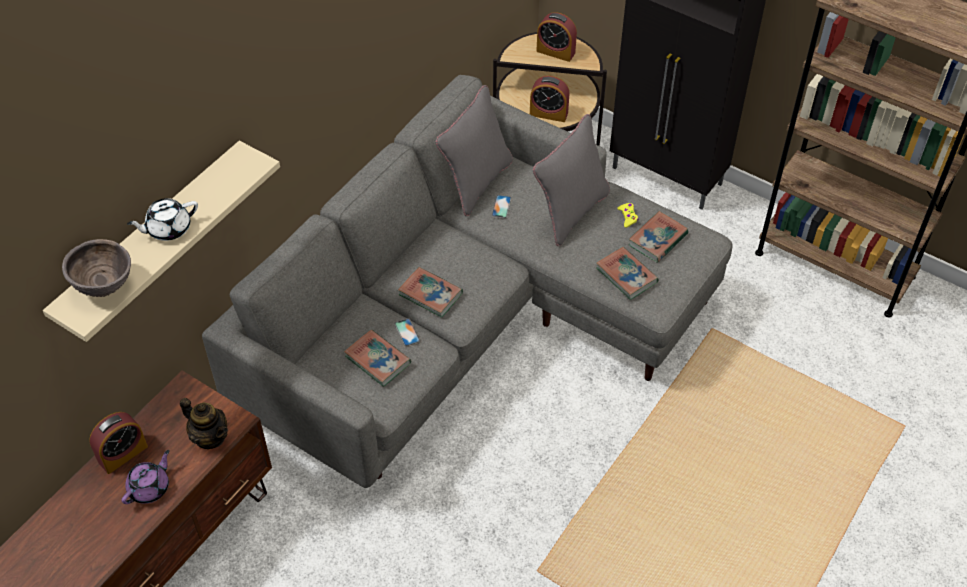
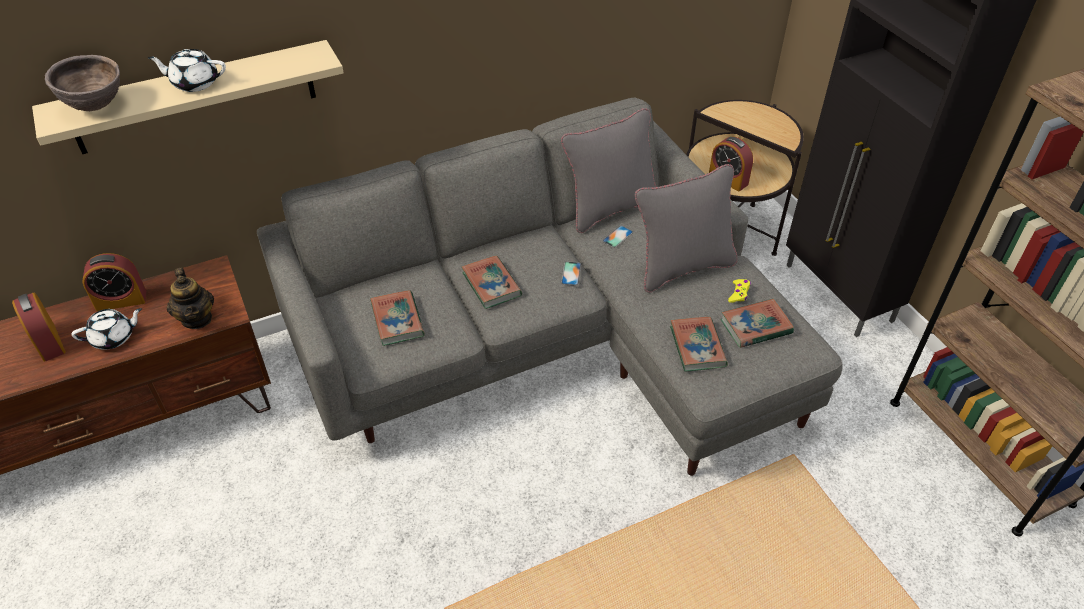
camera: 30 degrees right, 5 degrees down
purple teapot [121,450,170,504] -> white teapot [71,308,142,350]
phone [395,318,420,346] -> phone moved to [561,262,581,286]
alarm clock [537,12,577,62] -> alarm clock moved to [12,293,66,362]

